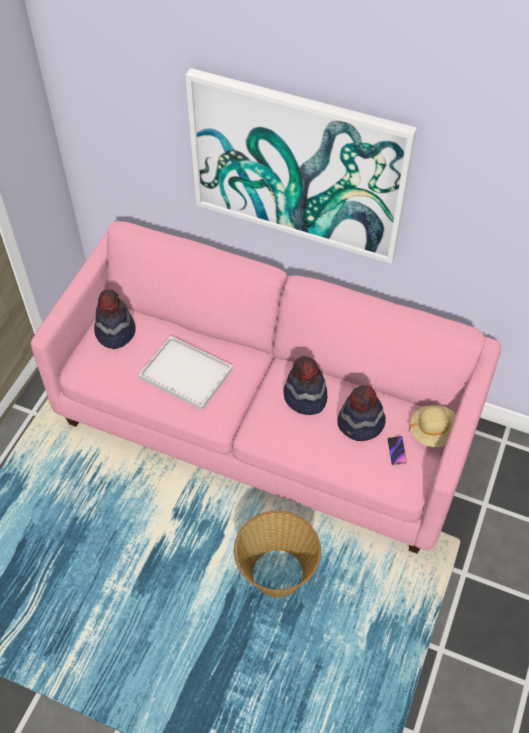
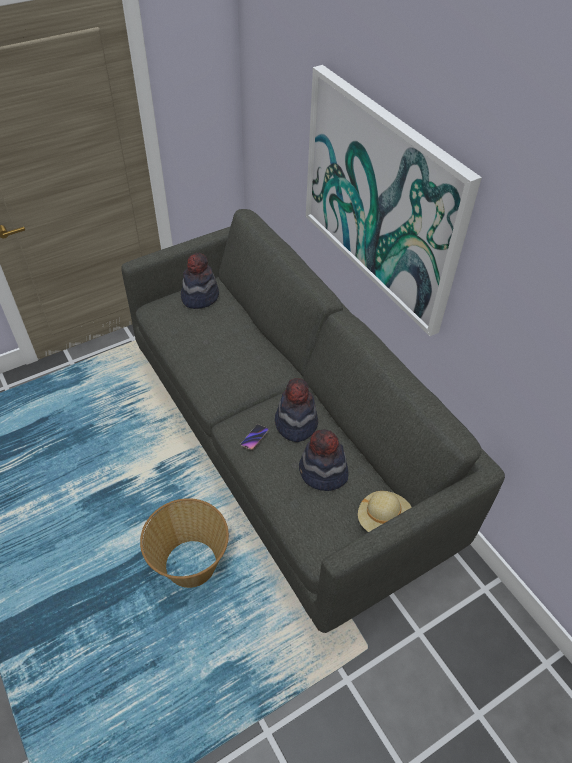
camera: 35 degrees right, 5 degrees down
pink sofa [31,221,501,553] -> grey sofa [121,209,505,633]
white tray [139,336,233,410] -> none
phone [388,436,407,465] -> phone moved to [241,424,269,450]

